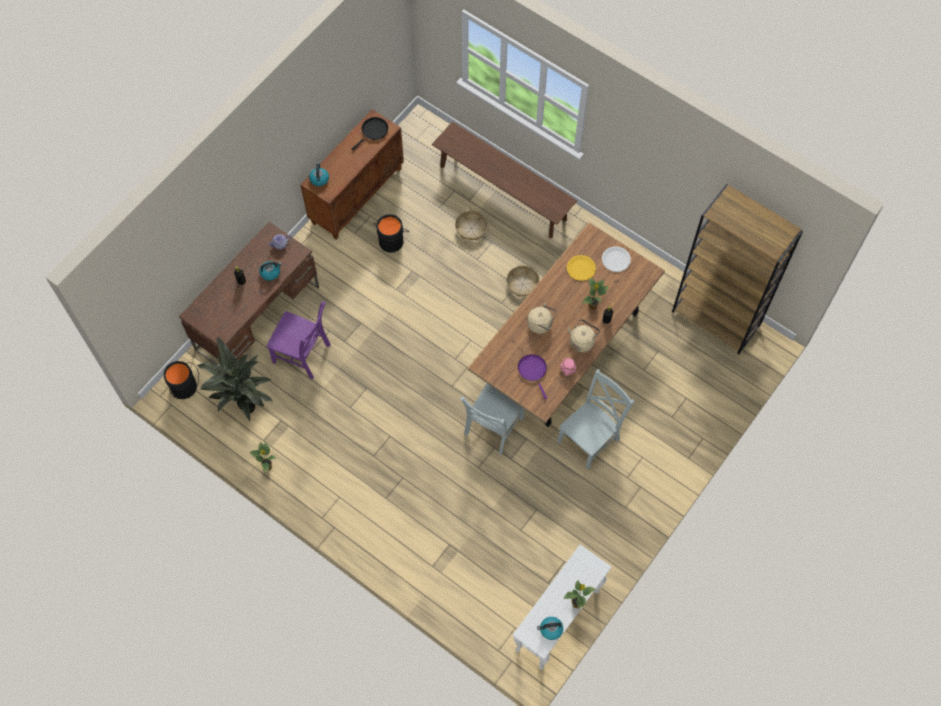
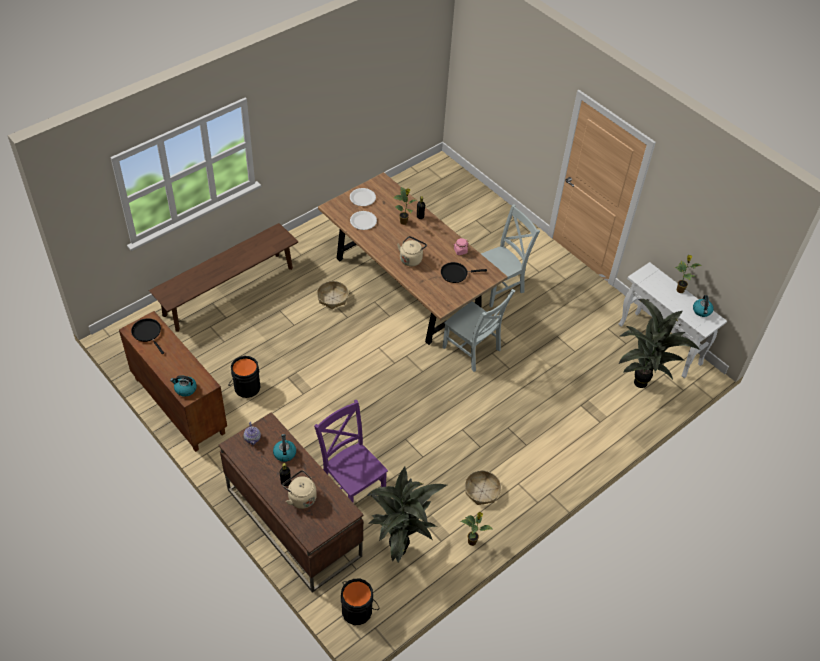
camera: 80 degrees left, 15 degrees down
purple chair [266,301,331,379] -> purple chair turned 75 degrees counterclockwise [314,400,388,502]
basket [455,210,487,240] -> basket moved to [465,470,501,505]
purple frying pan [518,354,547,399] -> black frying pan [441,262,487,283]
grey chair [557,369,635,470] -> grey chair turned 90 degrees clockwise [481,204,540,307]
yellow plate [567,255,596,281] -> white plate [350,211,377,230]
beige kettle [568,319,600,352] -> beige kettle moved to [282,470,317,509]
brown bookcase [672,184,803,355] -> none
none -> potted plant [619,299,700,388]

